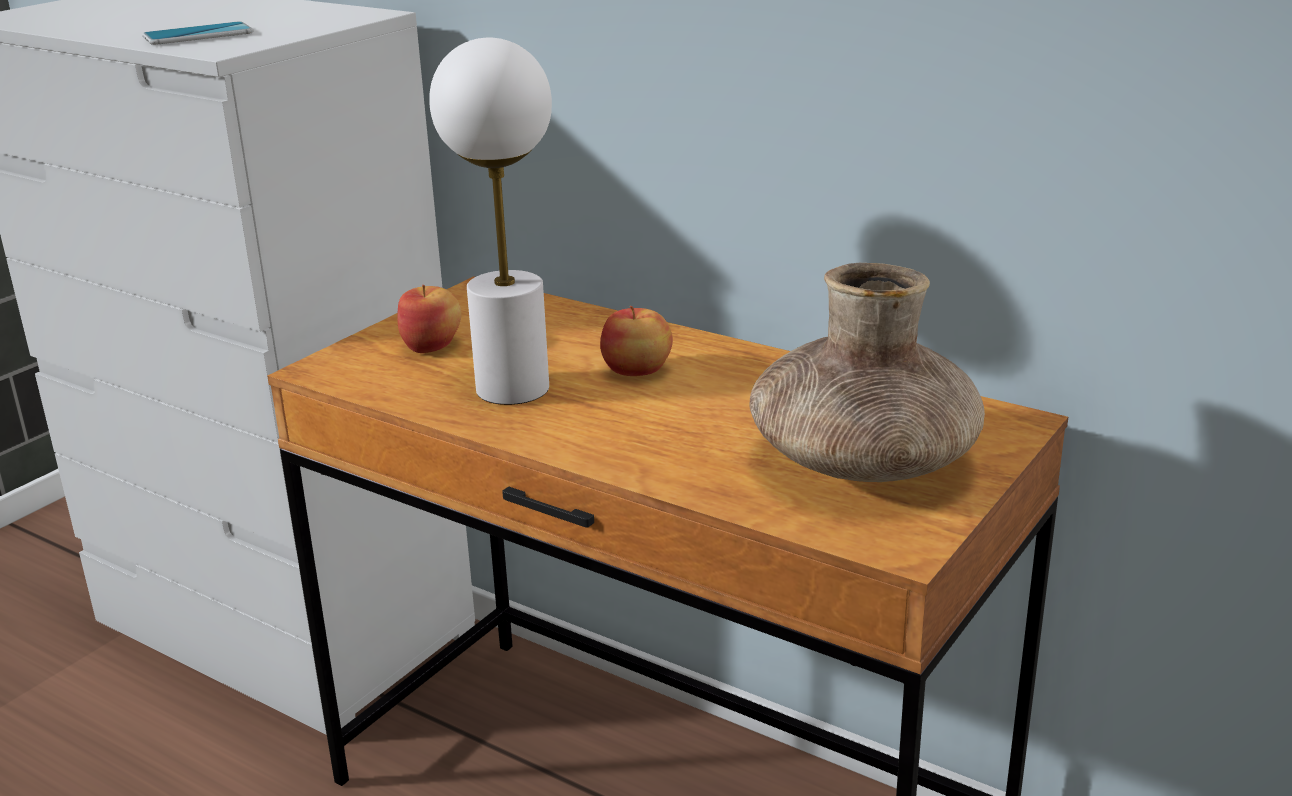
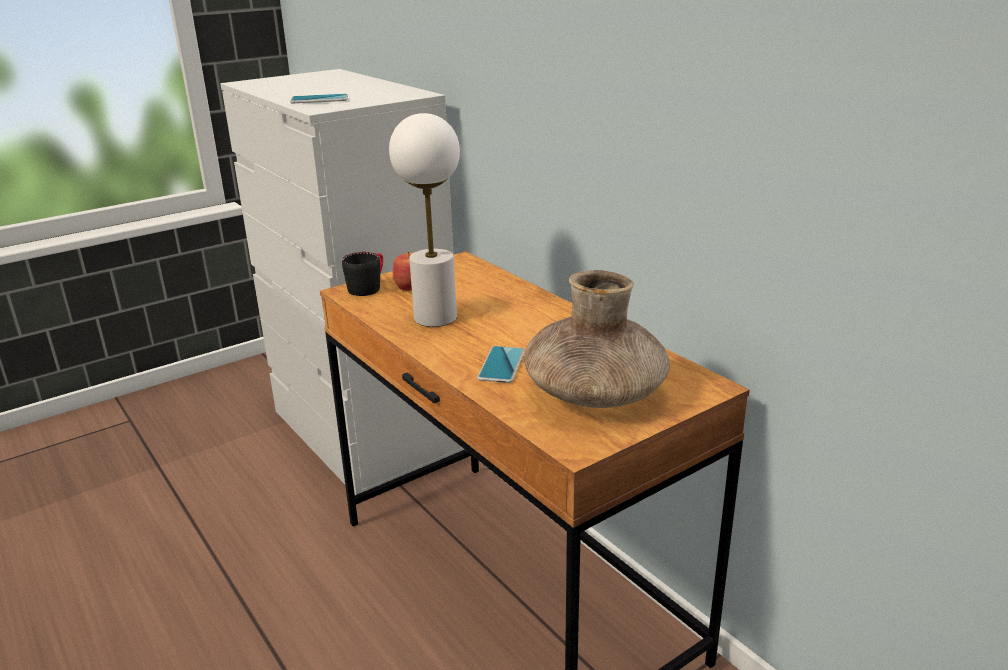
camera: 20 degrees right, 0 degrees up
apple [600,306,673,376] -> none
none -> black mug [342,252,383,296]
none -> phone [477,346,525,383]

